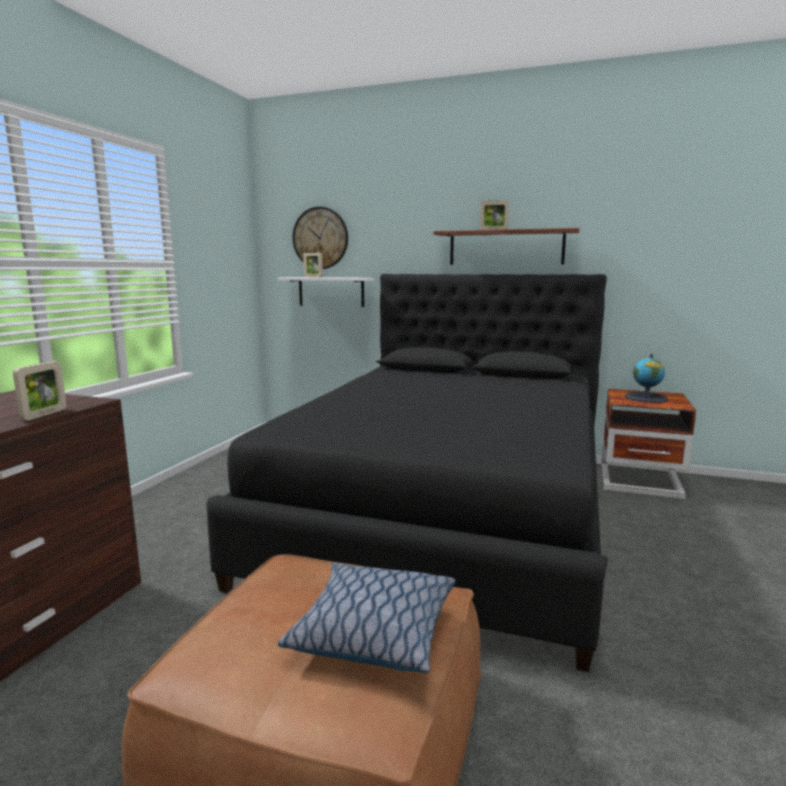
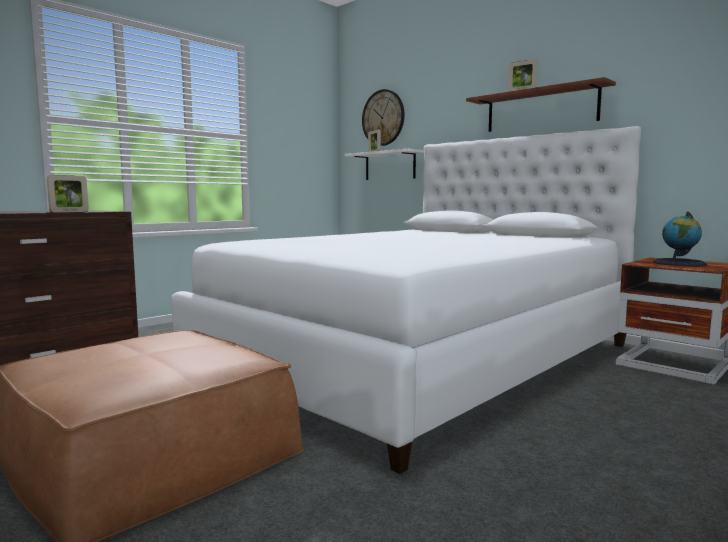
camera: 25 degrees right, 5 degrees down
black bed [206,274,608,672] -> white bed [172,126,641,474]
pillow [278,563,455,673] -> none

